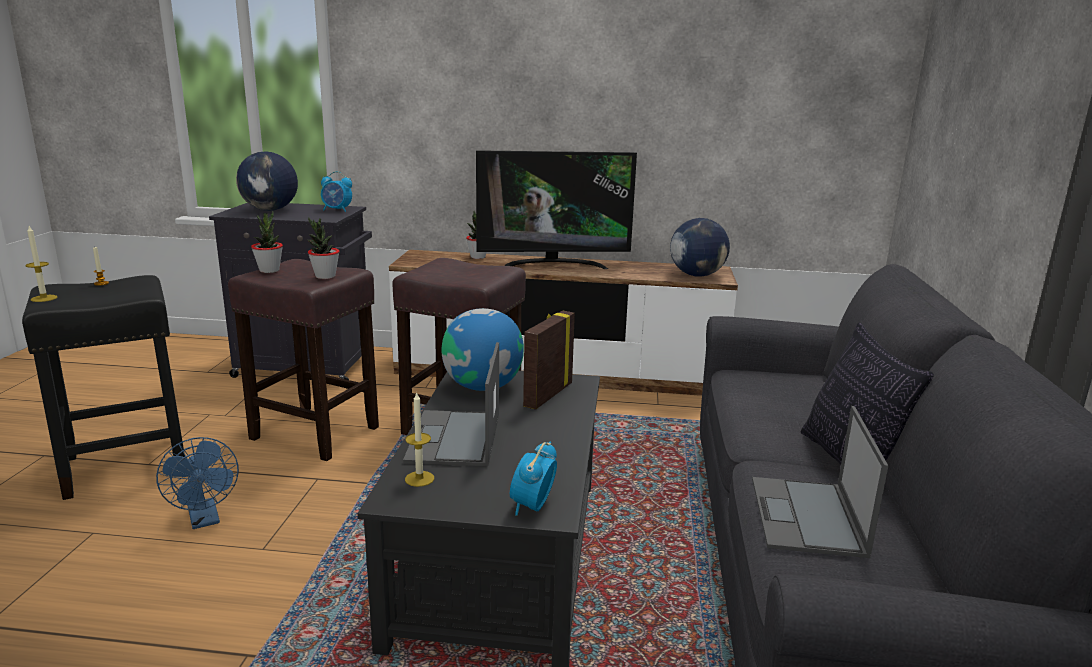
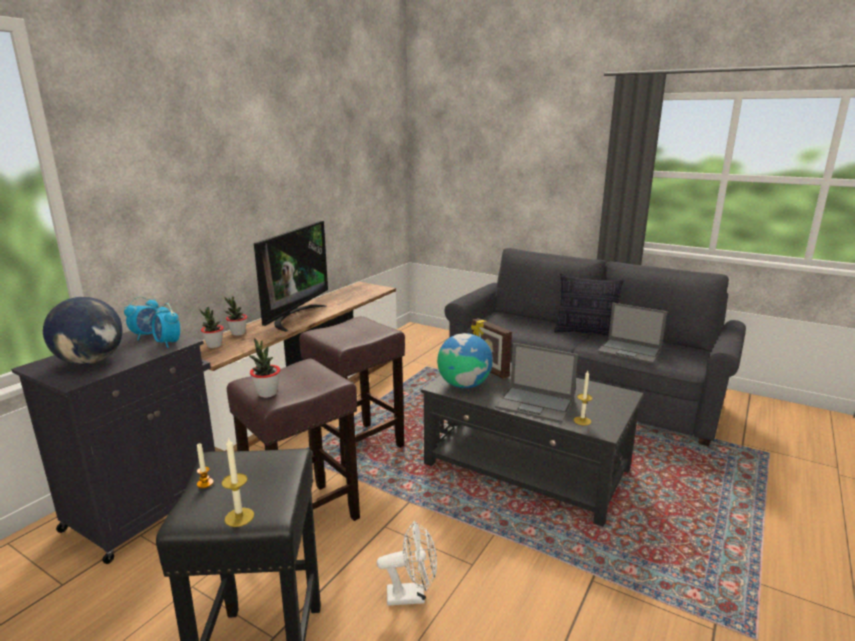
camera: 65 degrees left, 0 degrees up
blue fan [156,437,239,529] -> white fan [377,521,437,606]
potted plant [307,217,340,279] -> potted plant moved to [199,307,224,348]
alarm clock [510,442,557,516] -> alarm clock moved to [152,303,180,348]
globe [670,218,730,277] -> none

